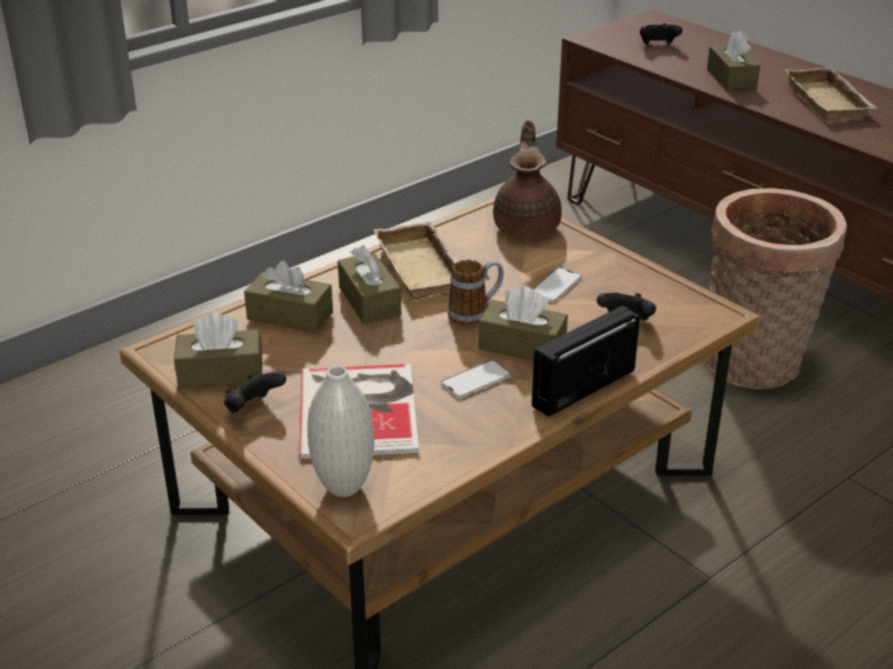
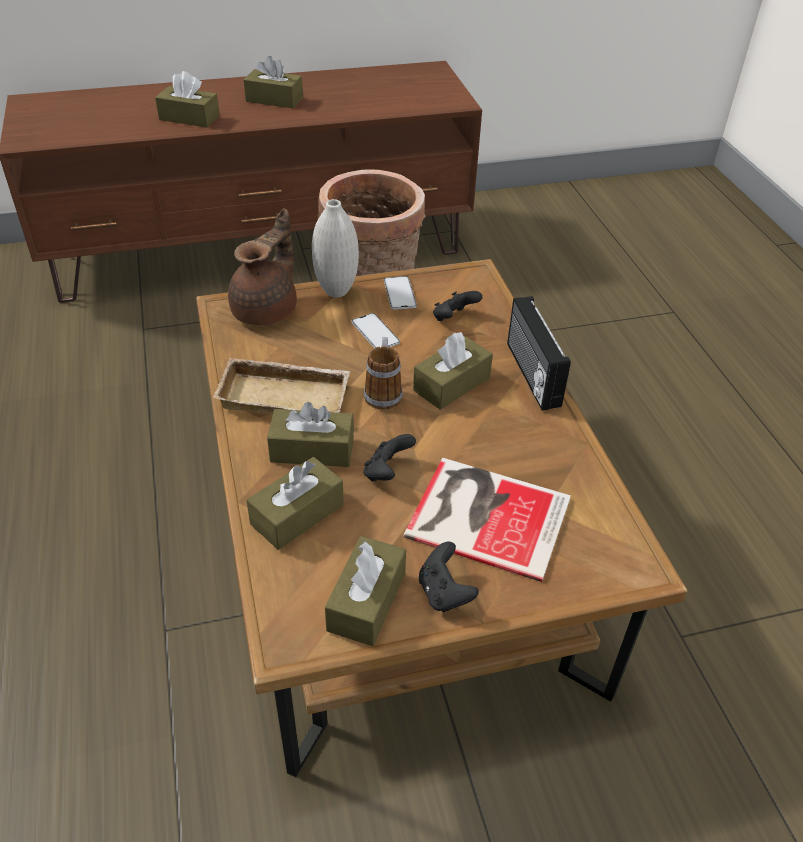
camera: 65 degrees left, 10 degrees up
white vase [307,366,374,497] -> white vase moved to [312,199,359,298]
phone [441,360,511,398] -> phone moved to [384,276,417,310]
brown teapot [493,120,562,237] -> brown teapot turned 90 degrees clockwise [228,208,297,325]
black game controller [640,23,683,44] -> black game controller moved to [364,434,416,482]
beige tray [785,67,877,121] -> brown tissue box [244,56,303,108]

